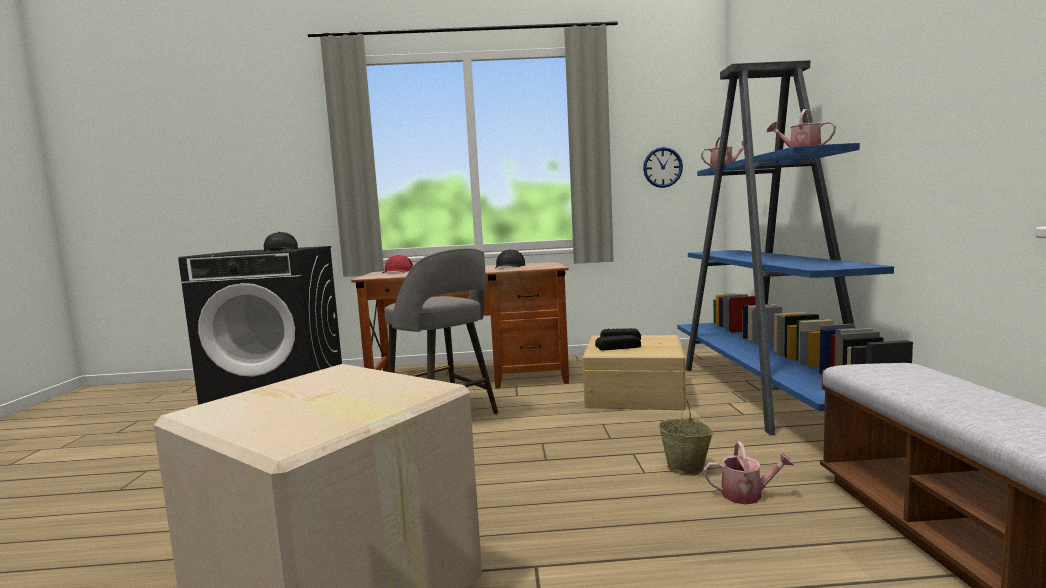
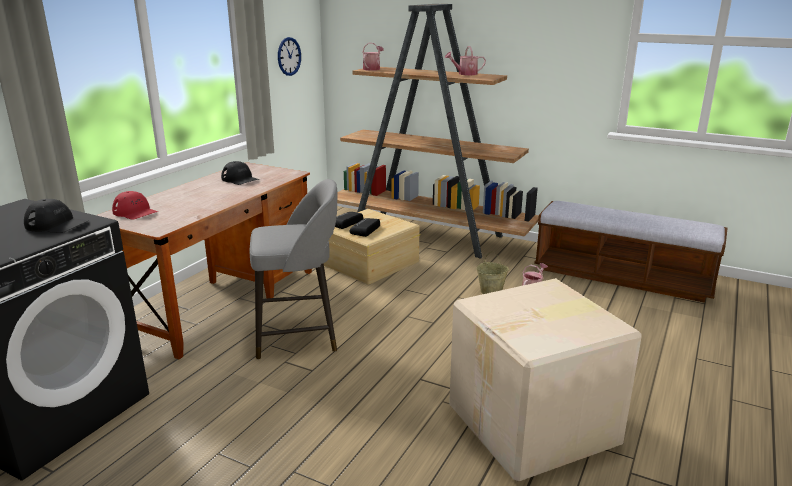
camera: 60 degrees left, 15 degrees up
blue bookcase [677,60,913,435] -> brown bookcase [337,4,539,258]

